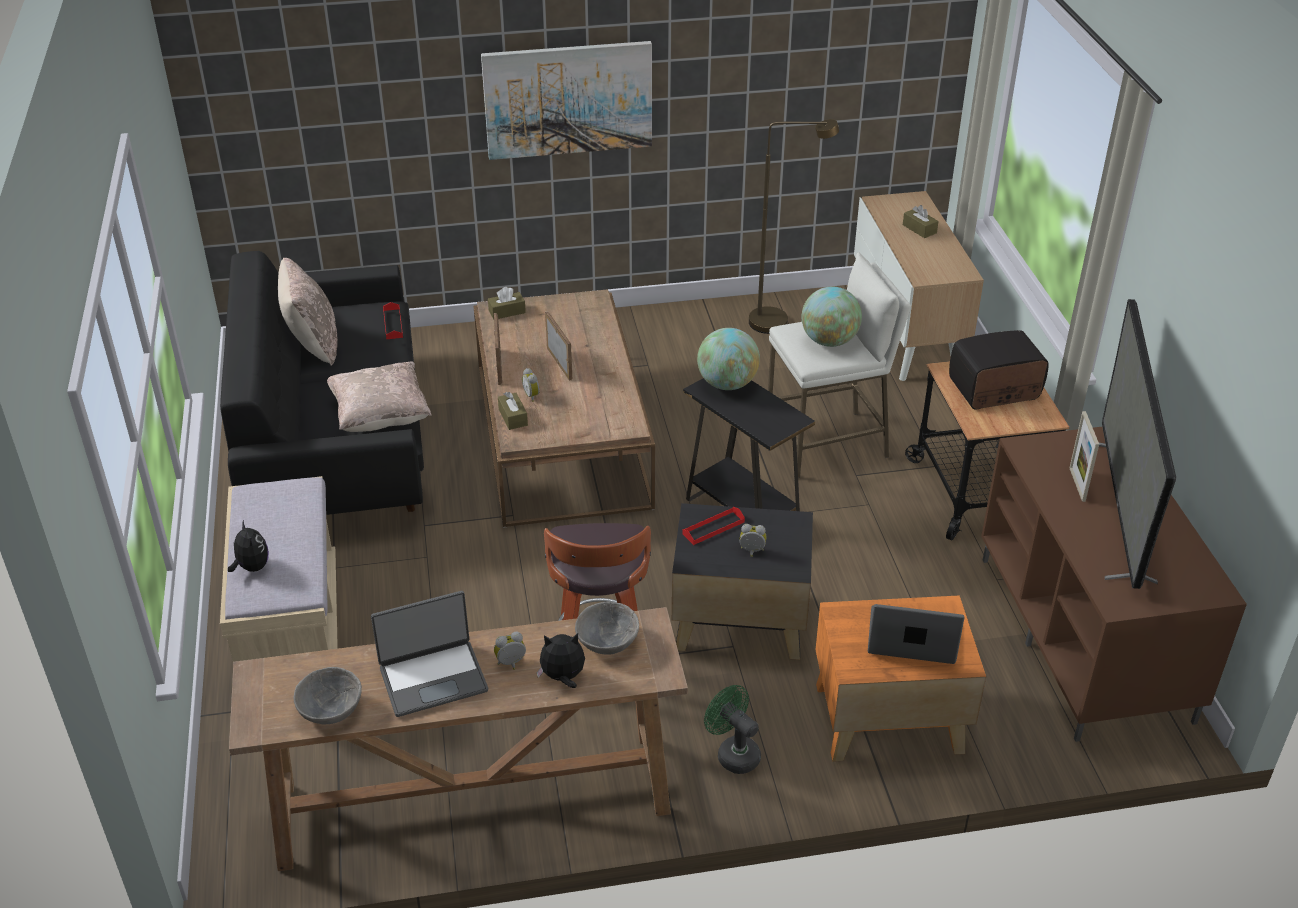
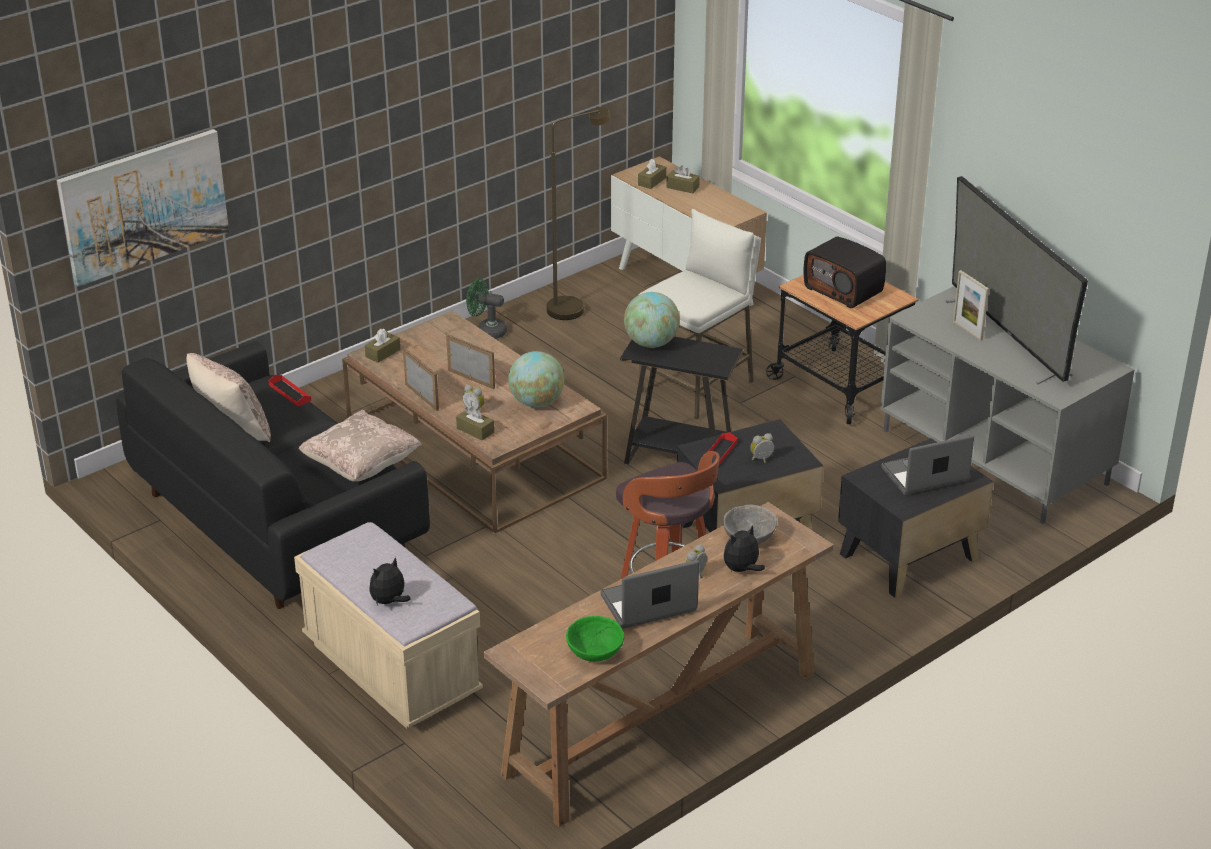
camera: 30 degrees left, 5 degrees down
plush toy [228,520,269,572] -> plush toy turned 75 degrees counterclockwise [369,557,411,606]
grey bowl [293,667,362,724] -> green bowl [566,616,624,662]
laptop [371,591,488,717] -> laptop turned 150 degrees counterclockwise [601,560,699,629]
picture [481,41,652,160] -> picture moved to [57,129,229,287]
green fan [704,685,761,774] -> green fan moved to [466,278,507,339]
globe [802,287,862,347] -> globe moved to [508,351,564,407]
orange side table [815,595,986,762] -> black side table [838,438,993,598]
radio [949,330,1049,410] -> radio turned 90 degrees counterclockwise [804,236,886,308]
brown tv stand [981,427,1247,742] -> grey tv stand [880,286,1135,524]
none -> brown tissue box [638,159,666,189]

